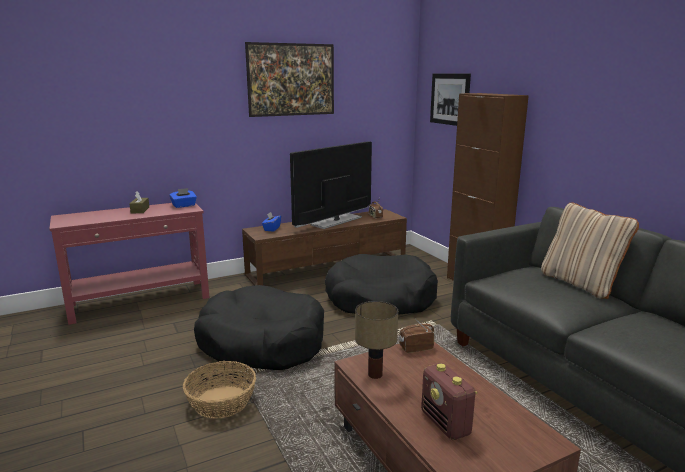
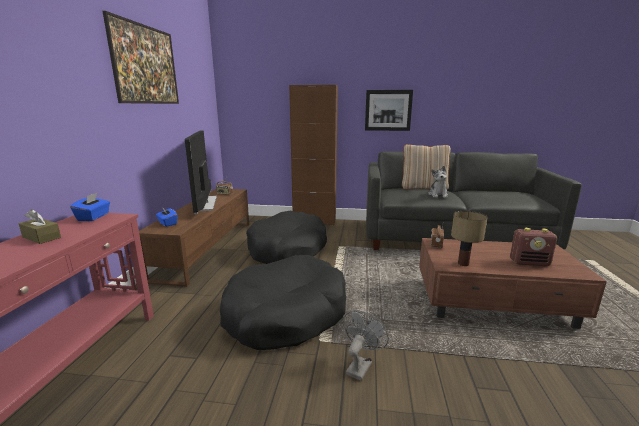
camera: 55 degrees left, 0 degrees up
basket [183,361,256,419] -> grey fan [343,310,389,381]
picture [430,74,471,126] -> picture moved to [365,90,413,131]
none -> plush toy [428,166,448,198]

